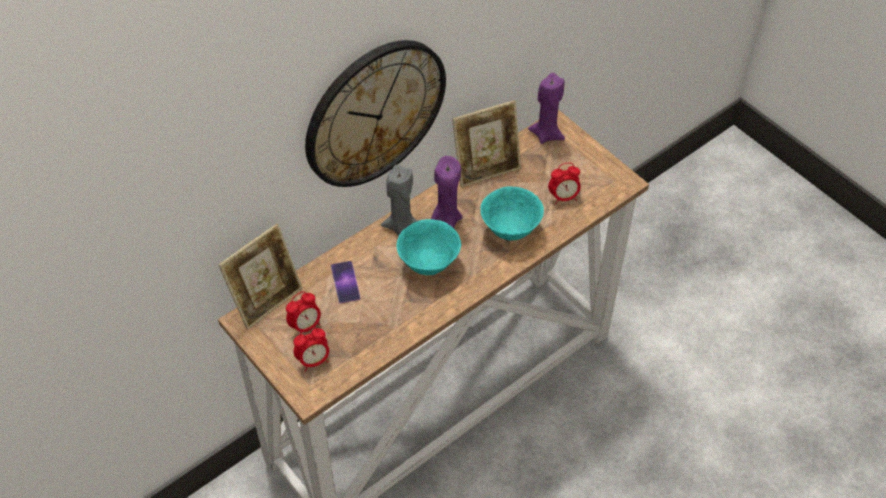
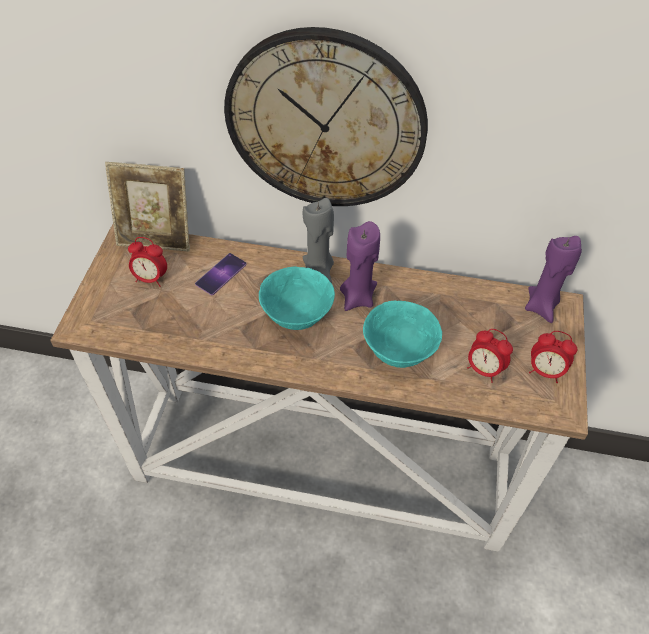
camera: 50 degrees right, 0 degrees up
alarm clock [293,327,329,372] -> alarm clock moved to [529,331,578,383]
picture frame [452,100,521,188] -> none

